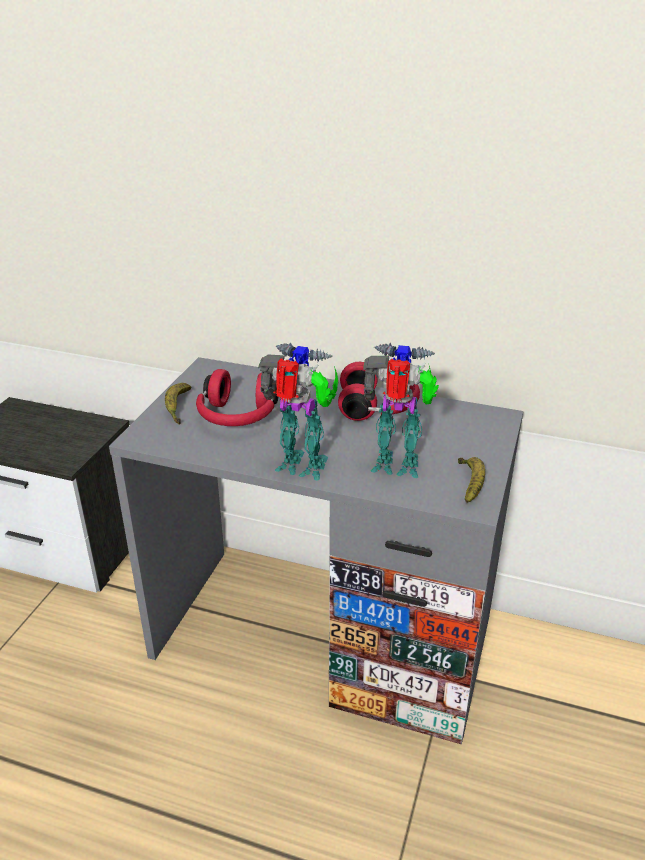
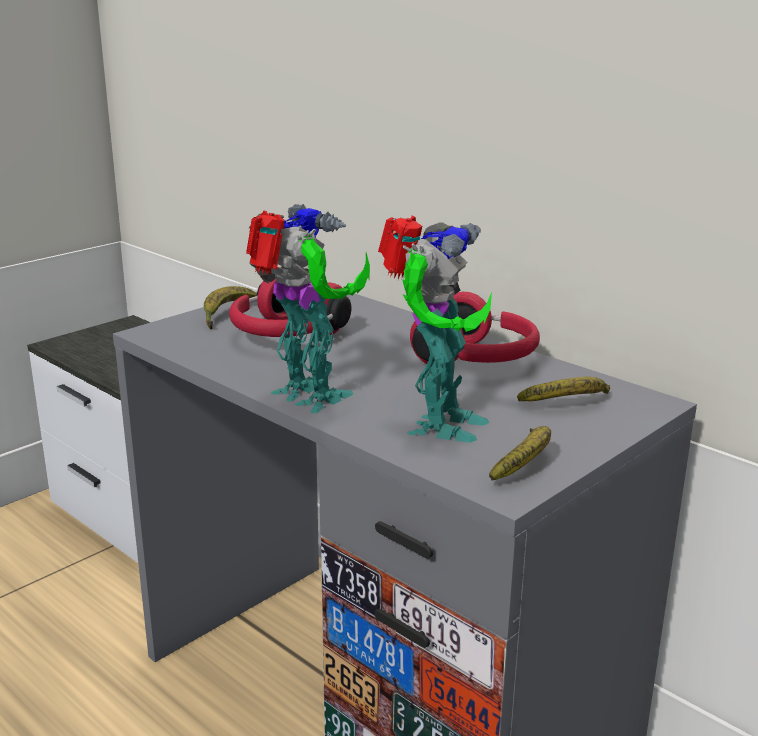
camera: 25 degrees right, 10 degrees down
toy robot [363,343,439,478] -> toy robot turned 75 degrees clockwise [378,216,492,443]
none -> banana [517,377,610,401]

